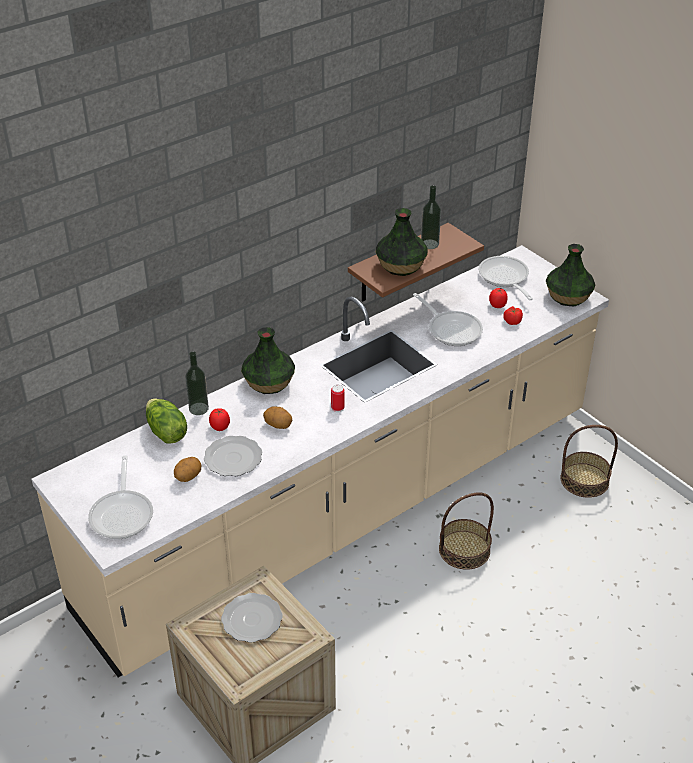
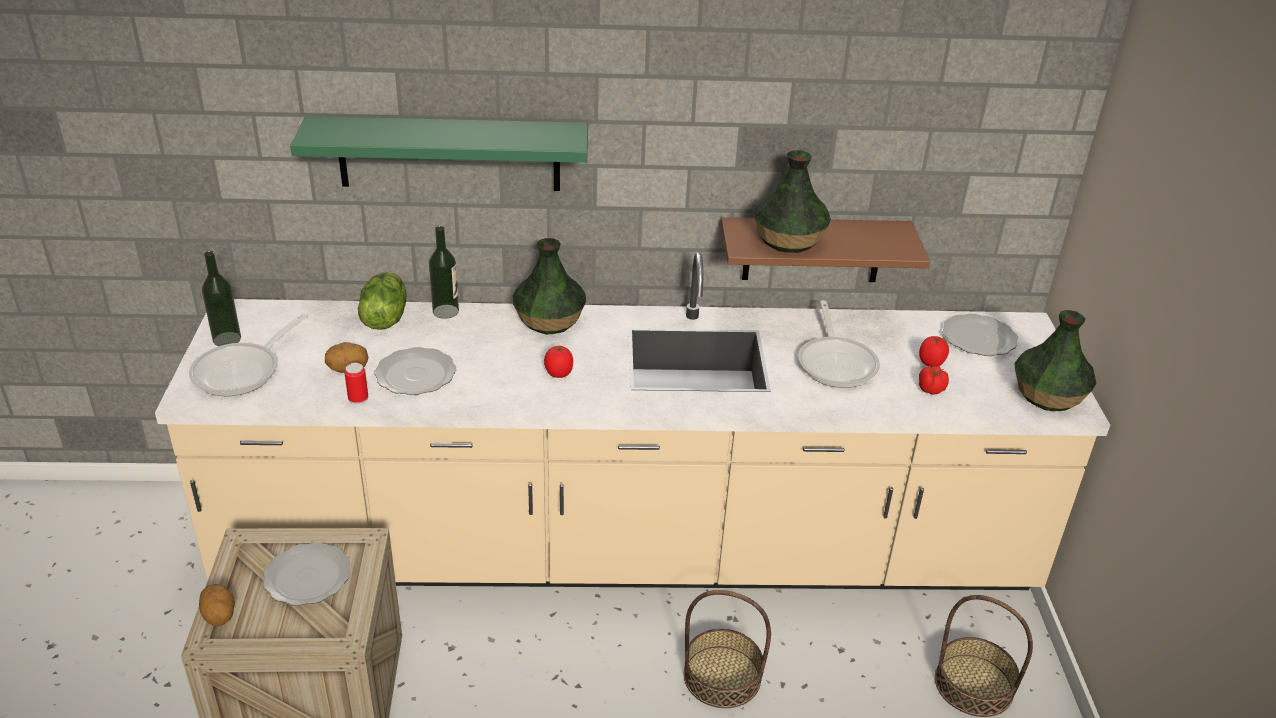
camera: 35 degrees right, 5 degrees down
tomato [209,408,230,431] -> tomato moved to [544,346,573,378]
potato [263,406,292,429] -> potato moved to [199,584,235,626]
can [331,385,345,412] -> can moved to [344,363,368,405]
bottle [421,185,441,249] -> bottle moved to [202,251,241,346]
frying pan [478,256,533,300] -> plate [942,313,1018,356]
none -> green shelf [290,116,588,191]

